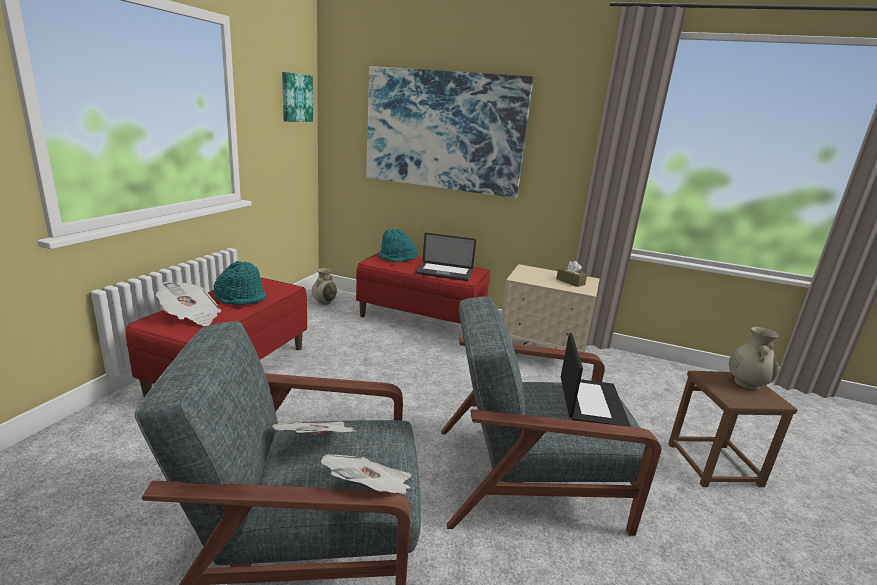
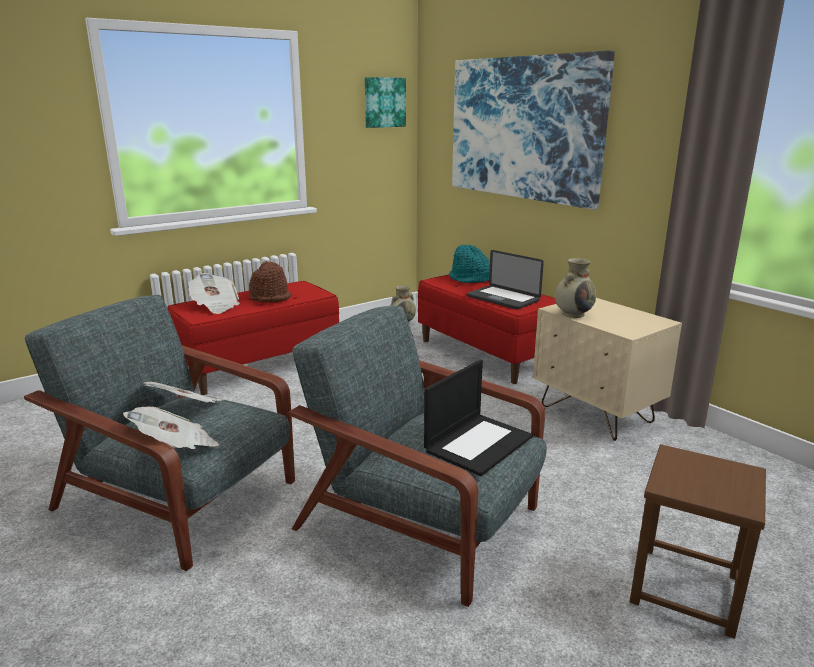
camera: 35 degrees right, 0 degrees up
turquoise hat [213,261,266,305] -> brown hat [249,261,292,303]
brown tissue box [556,261,587,287] -> none
beige vase [729,327,779,390] -> beige vase moved to [555,258,596,318]

